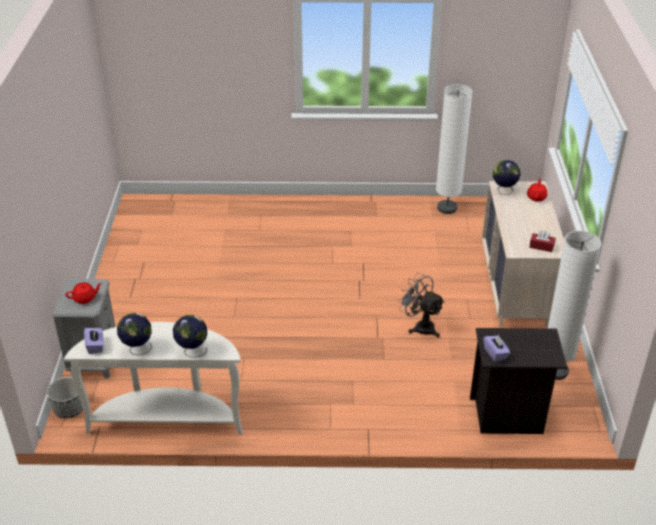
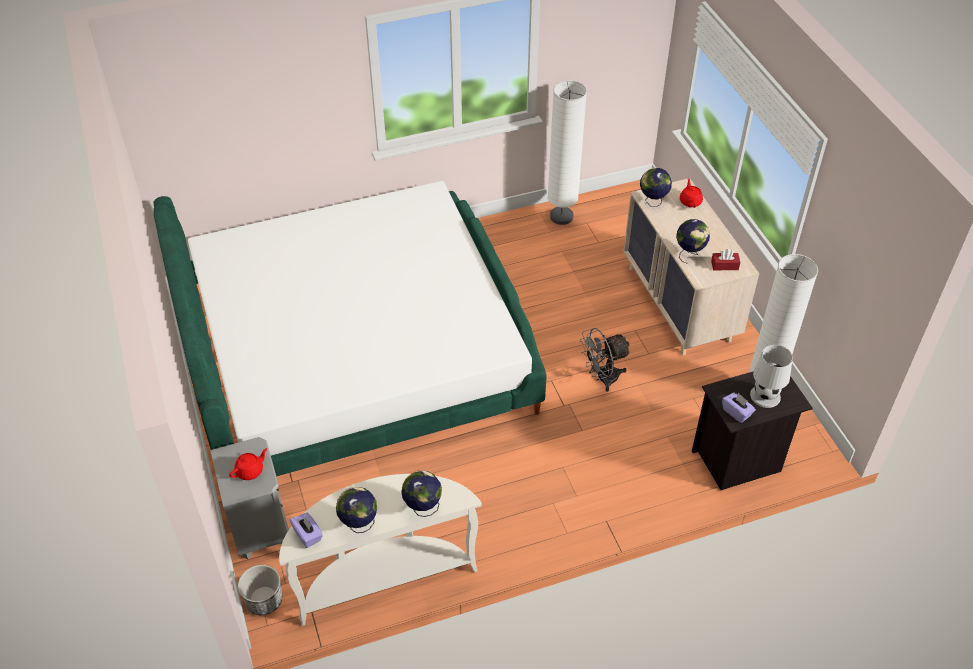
camera: 20 degrees left, 10 degrees up
grey fan [398,273,445,338] -> grey fan turned 45 degrees counterclockwise [580,328,631,392]
none -> bed [153,181,547,476]
none -> globe [676,219,710,263]
none -> white table lamp [750,345,793,408]

